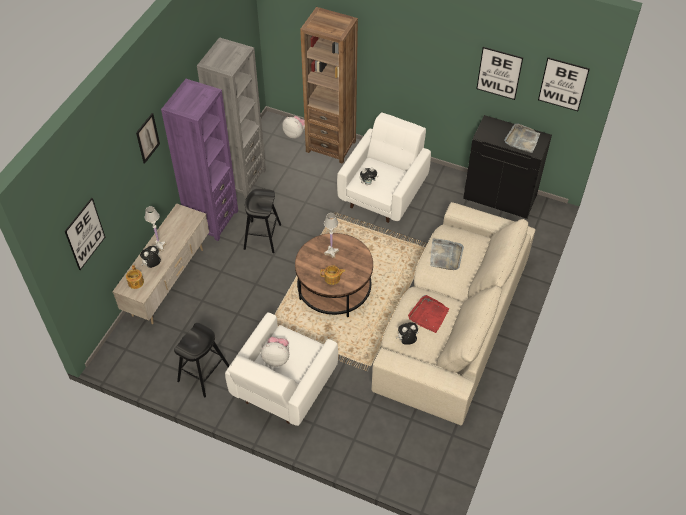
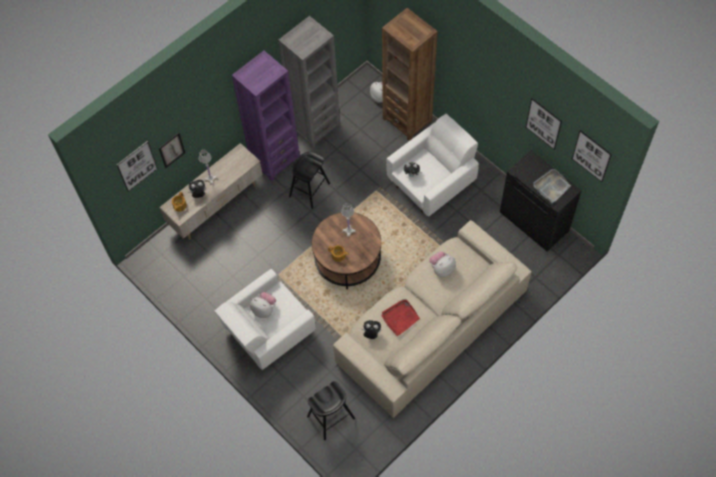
camera: 25 degrees right, 10 degrees up
picture [136,113,160,164] -> picture moved to [158,132,185,168]
black stool [174,323,230,397] -> black stool moved to [307,381,355,440]
grey tray [430,238,464,270] -> plush toy [429,251,456,277]

